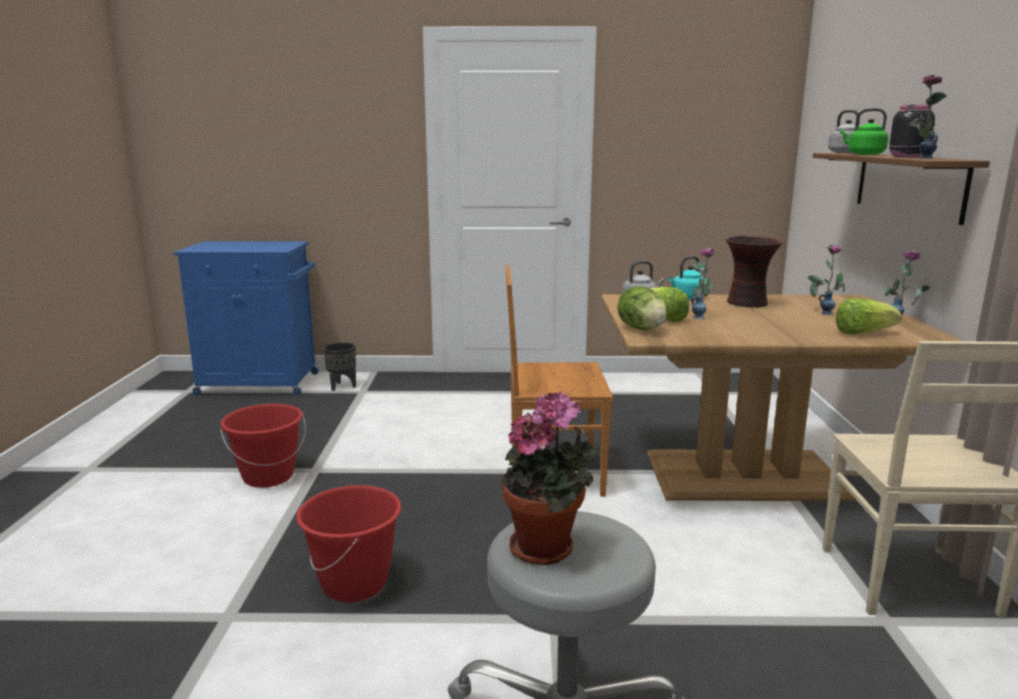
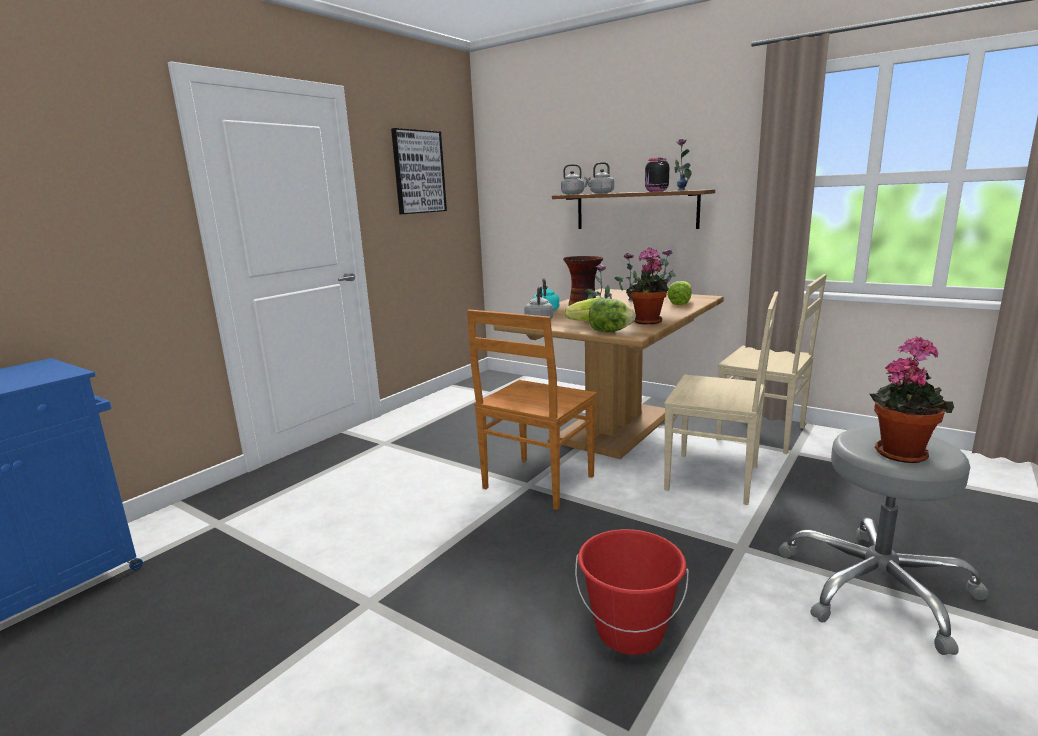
camera: 55 degrees left, 0 degrees up
red bucket [220,404,306,488] -> none
black planter [323,342,356,391] -> none
green kettle [840,108,888,155] -> grey kettle [584,162,614,194]
none -> picture [391,128,447,214]
none -> potted plant [626,247,669,325]
none -> beige chair [664,291,778,505]

